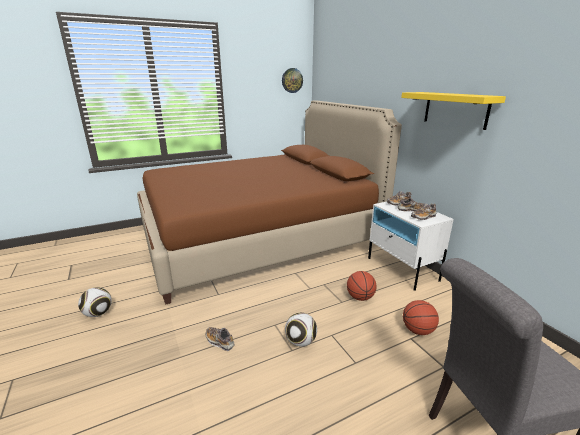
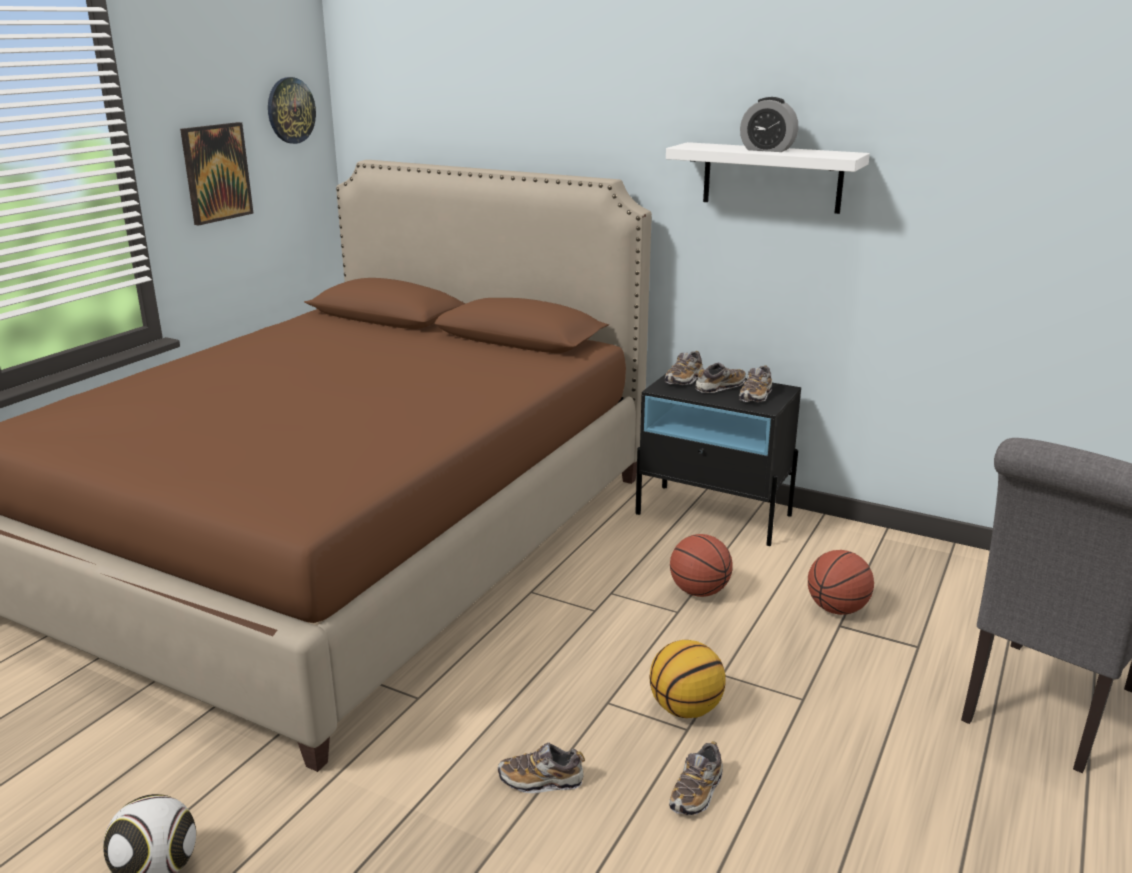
camera: 35 degrees left, 0 degrees up
football [285,313,317,347] -> basketball [649,640,725,718]
white nightstand [368,202,454,291] -> black nightstand [635,374,801,546]
yellow shelf [401,92,506,130] -> white shelf [666,142,870,214]
none -> picture [180,122,254,226]
none -> shoe [669,741,723,815]
none -> alarm clock [740,97,798,152]

